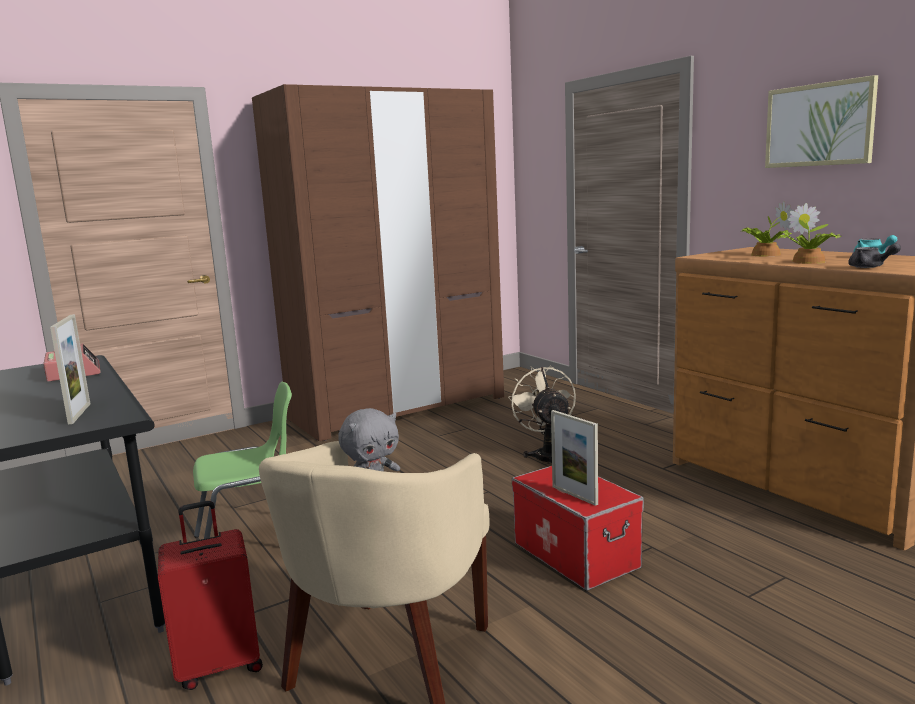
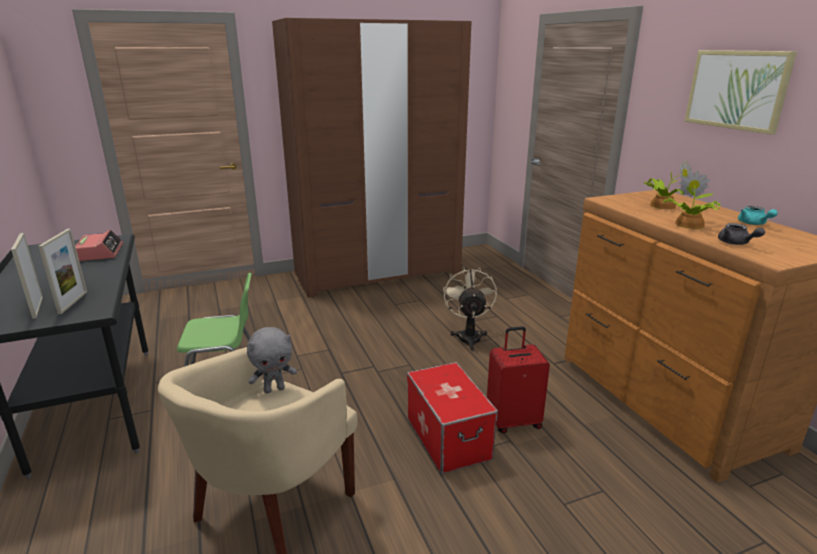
camera: 10 degrees right, 10 degrees up
red suitcase [158,501,263,690] -> red suitcase moved to [487,326,550,433]
picture frame [551,410,598,506] -> picture frame moved to [11,233,43,319]

